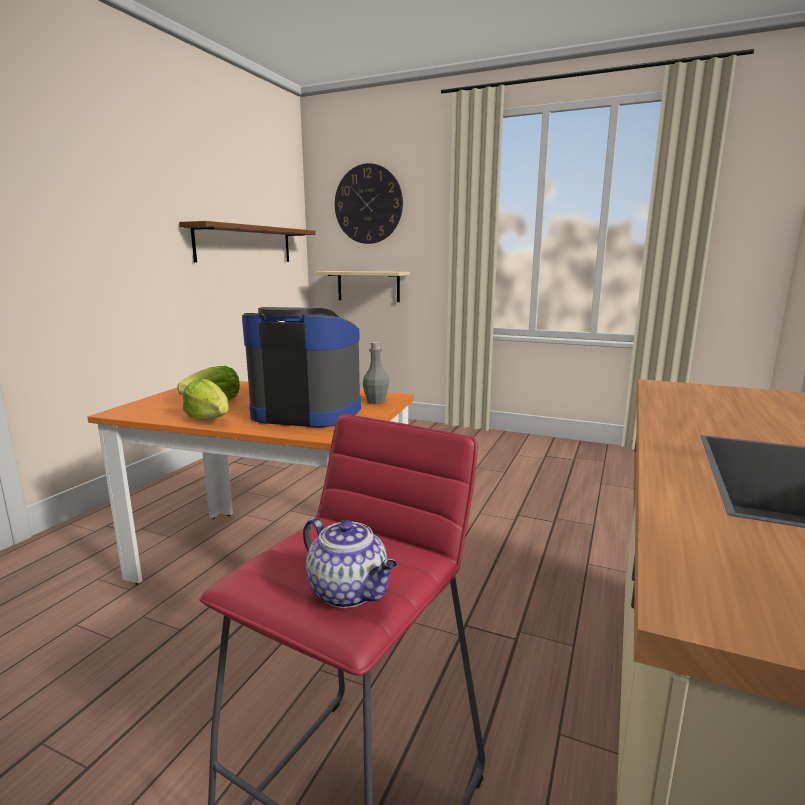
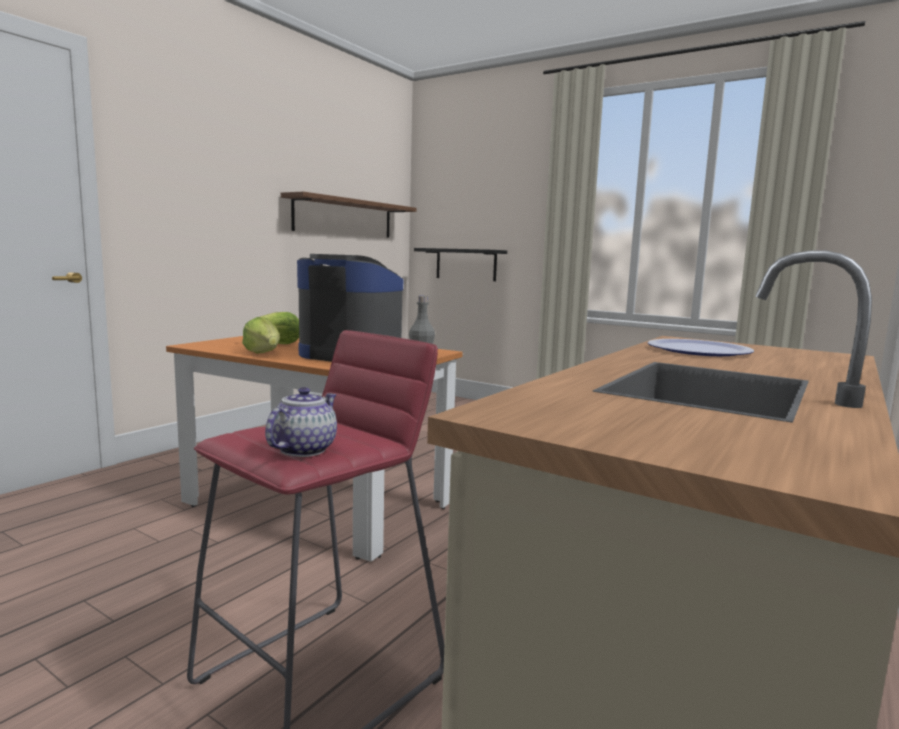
camera: 10 degrees right, 5 degrees down
teapot [303,518,397,608] -> teapot turned 120 degrees counterclockwise [265,387,337,457]
beige shelf [316,271,410,302] -> black shelf [414,248,507,281]
wall clock [335,163,403,244] -> none
none -> plate [647,339,754,356]

